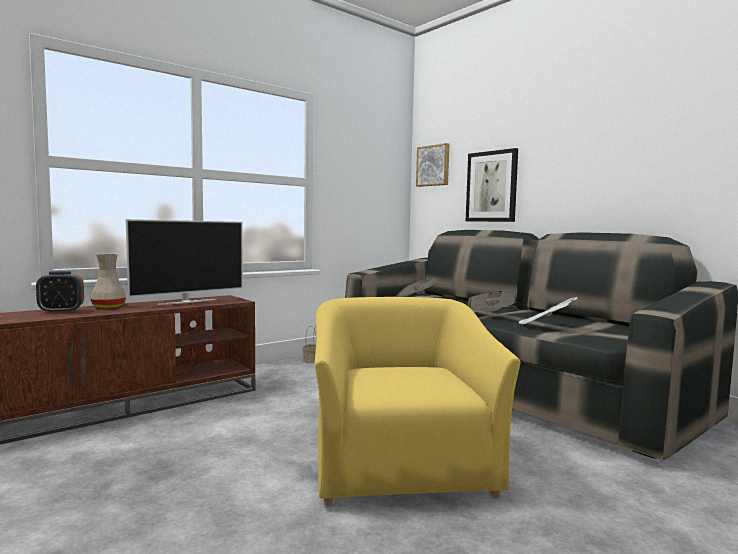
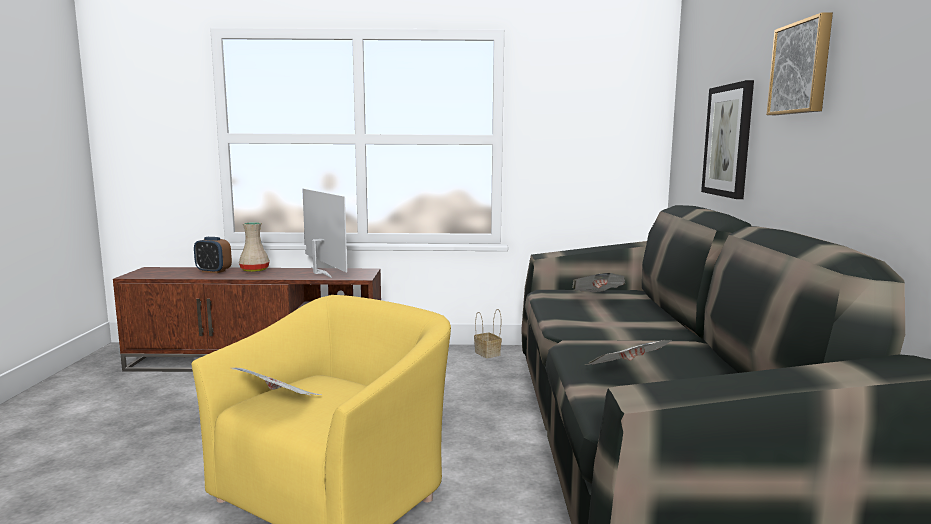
camera: 40 degrees right, 5 degrees up
television [126,219,243,305] -> television turned 120 degrees counterclockwise [302,189,347,278]
picture [416,143,449,187] -> picture moved to [767,13,833,115]
newspaper [468,291,515,312] -> newspaper moved to [231,368,322,396]

